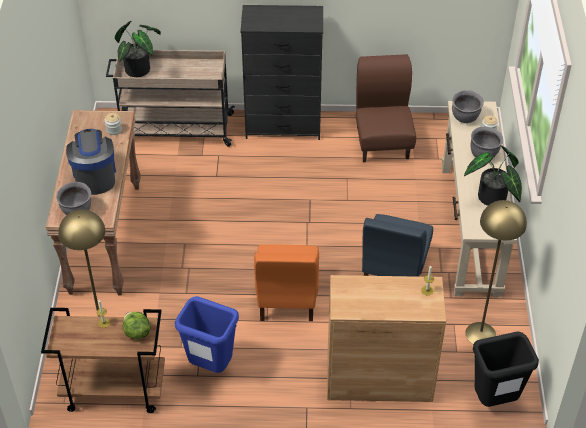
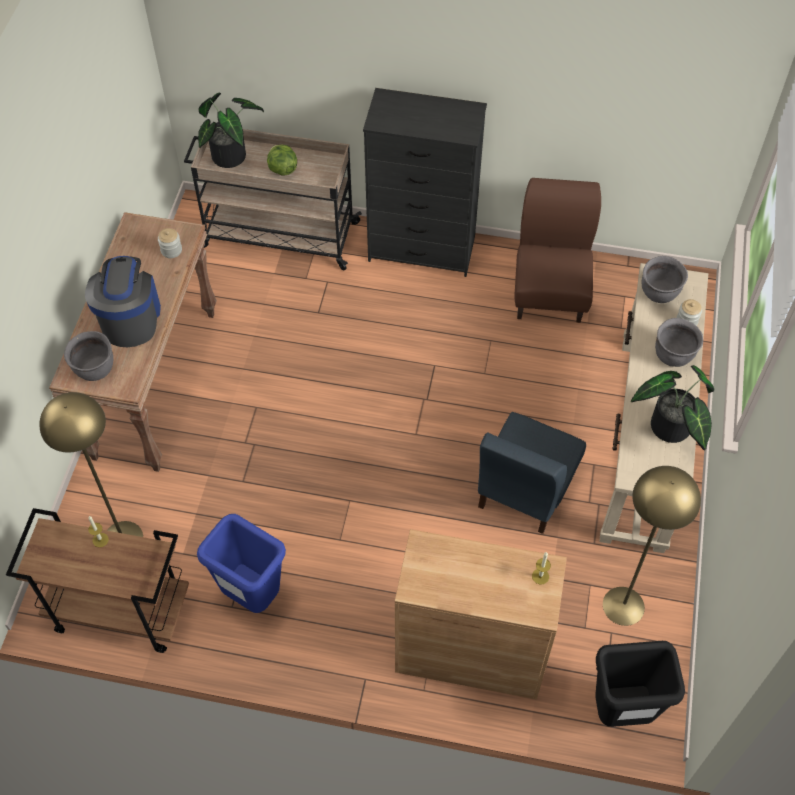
camera: 10 degrees right, 10 degrees up
lettuce [123,312,151,340] -> lettuce moved to [267,145,297,176]
orange chair [254,244,319,321] -> none

